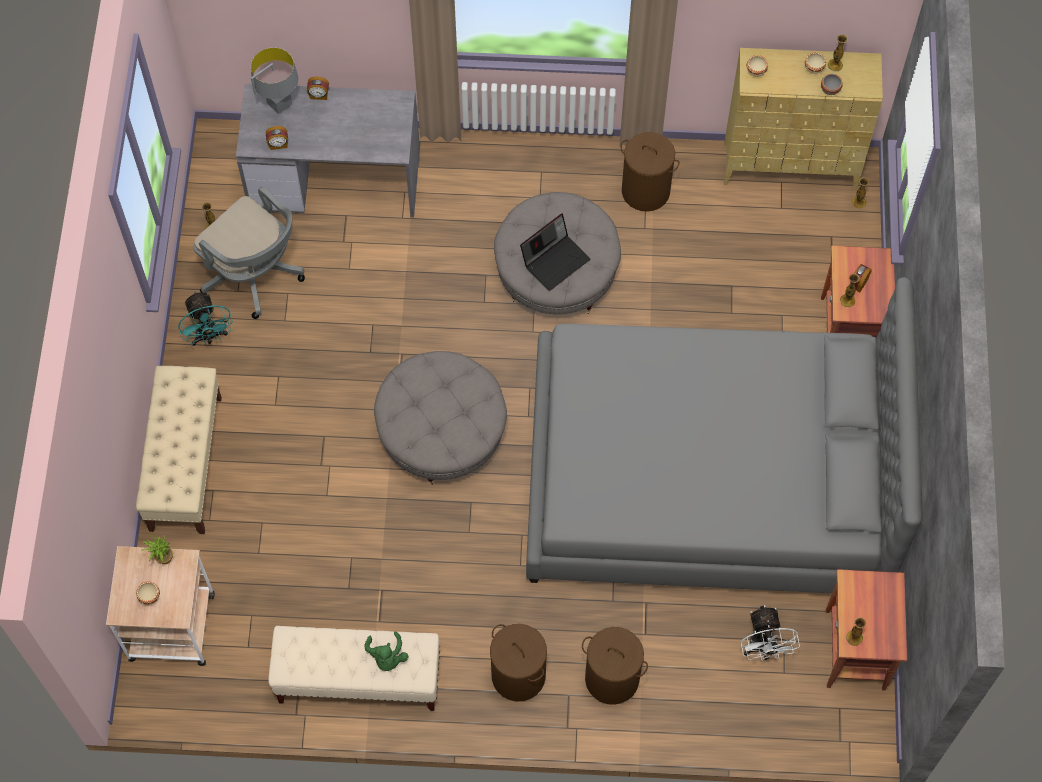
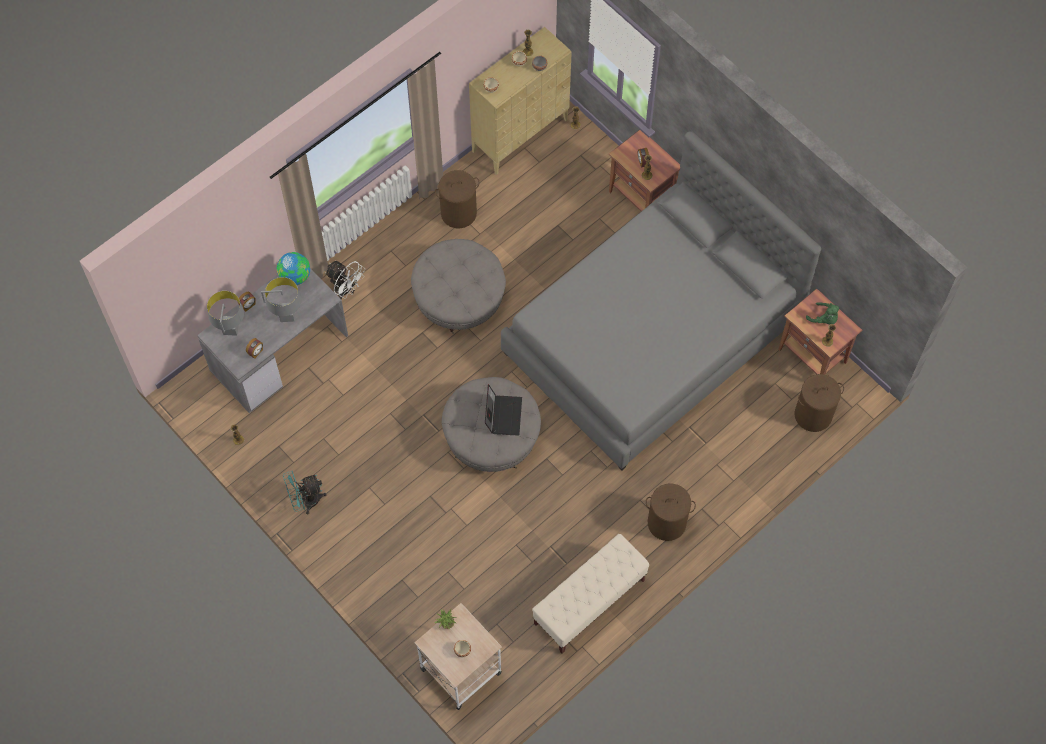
camera: 45 degrees left, 0 degrees up
beige bench [136,366,222,534] -> none
turquoise fan [178,291,233,346] -> turquoise fan turned 135 degrees clockwise [283,471,327,515]
grey office chair [193,186,305,319] -> none
green plush toy [365,632,408,671] -> green plush toy moved to [806,302,839,324]
laptop [520,213,590,291] -> laptop moved to [485,384,522,436]
brown laundry basket [582,627,648,705] -> brown laundry basket moved to [795,374,844,432]
white fan [741,605,800,661] -> white fan moved to [325,261,365,299]
none -> grey table lamp [261,277,302,322]
none -> globe [277,252,310,285]

